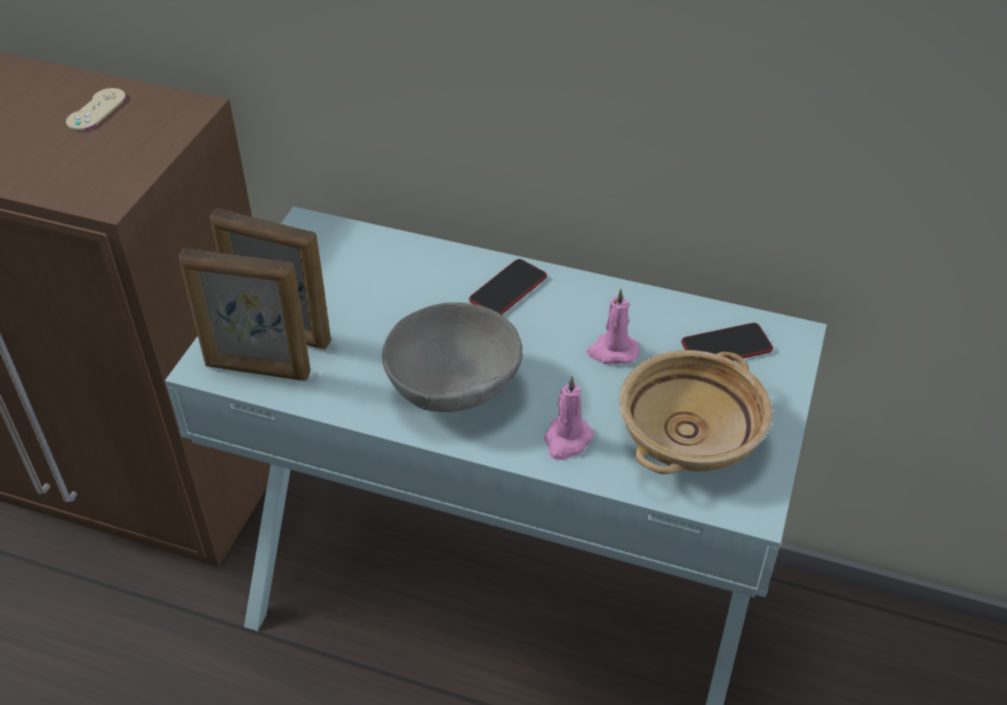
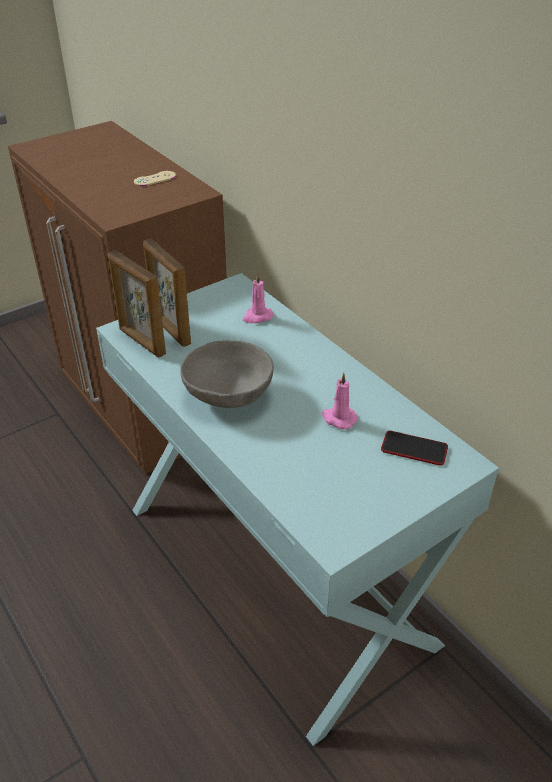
camera: 35 degrees right, 5 degrees down
phone [469,259,547,315] -> none
pink candle [544,376,594,460] -> pink candle moved to [243,273,273,323]
beige bowl [619,350,772,474] -> none

